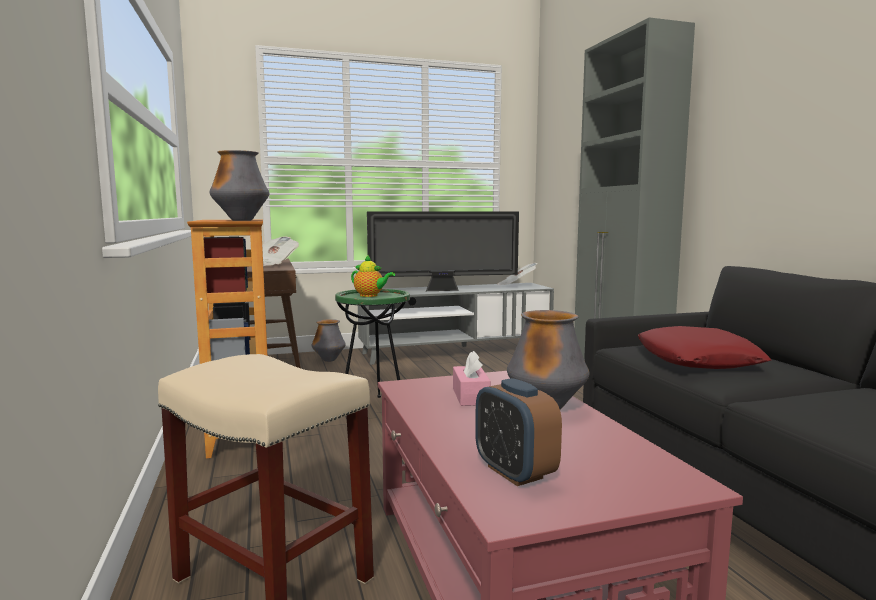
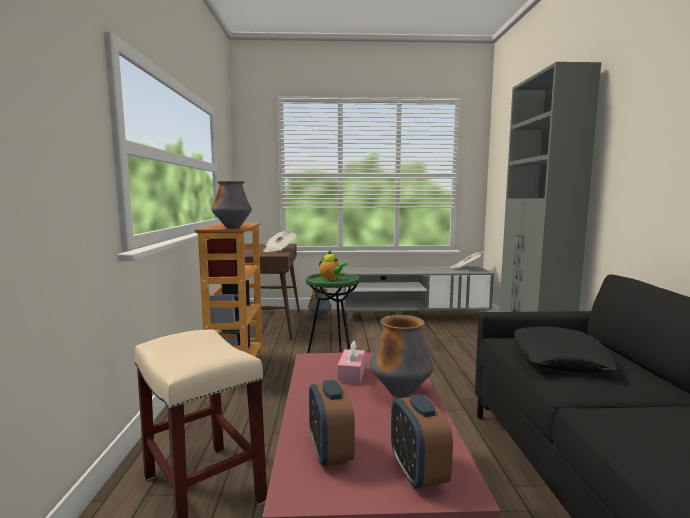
camera: 15 degrees right, 0 degrees up
television [367,212,519,291] -> none
red pillow [638,326,771,369] -> black pillow [514,326,618,372]
none -> alarm clock [391,394,453,489]

